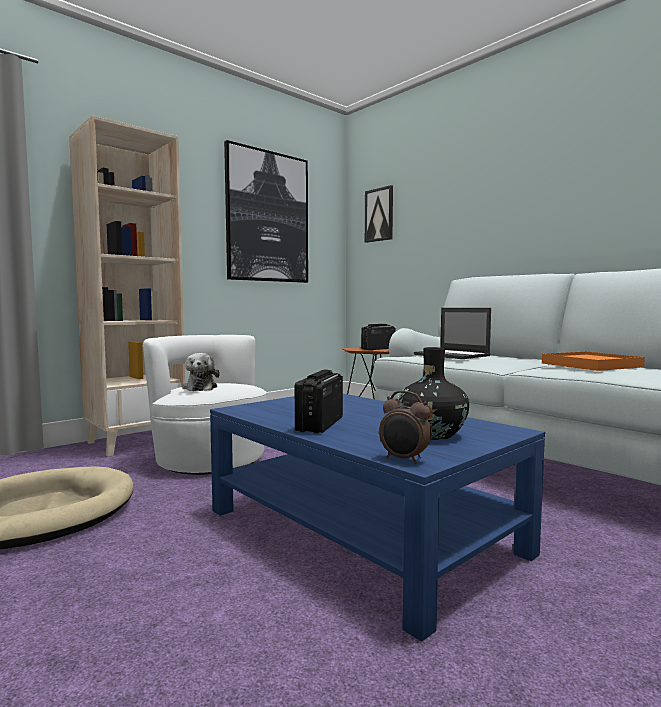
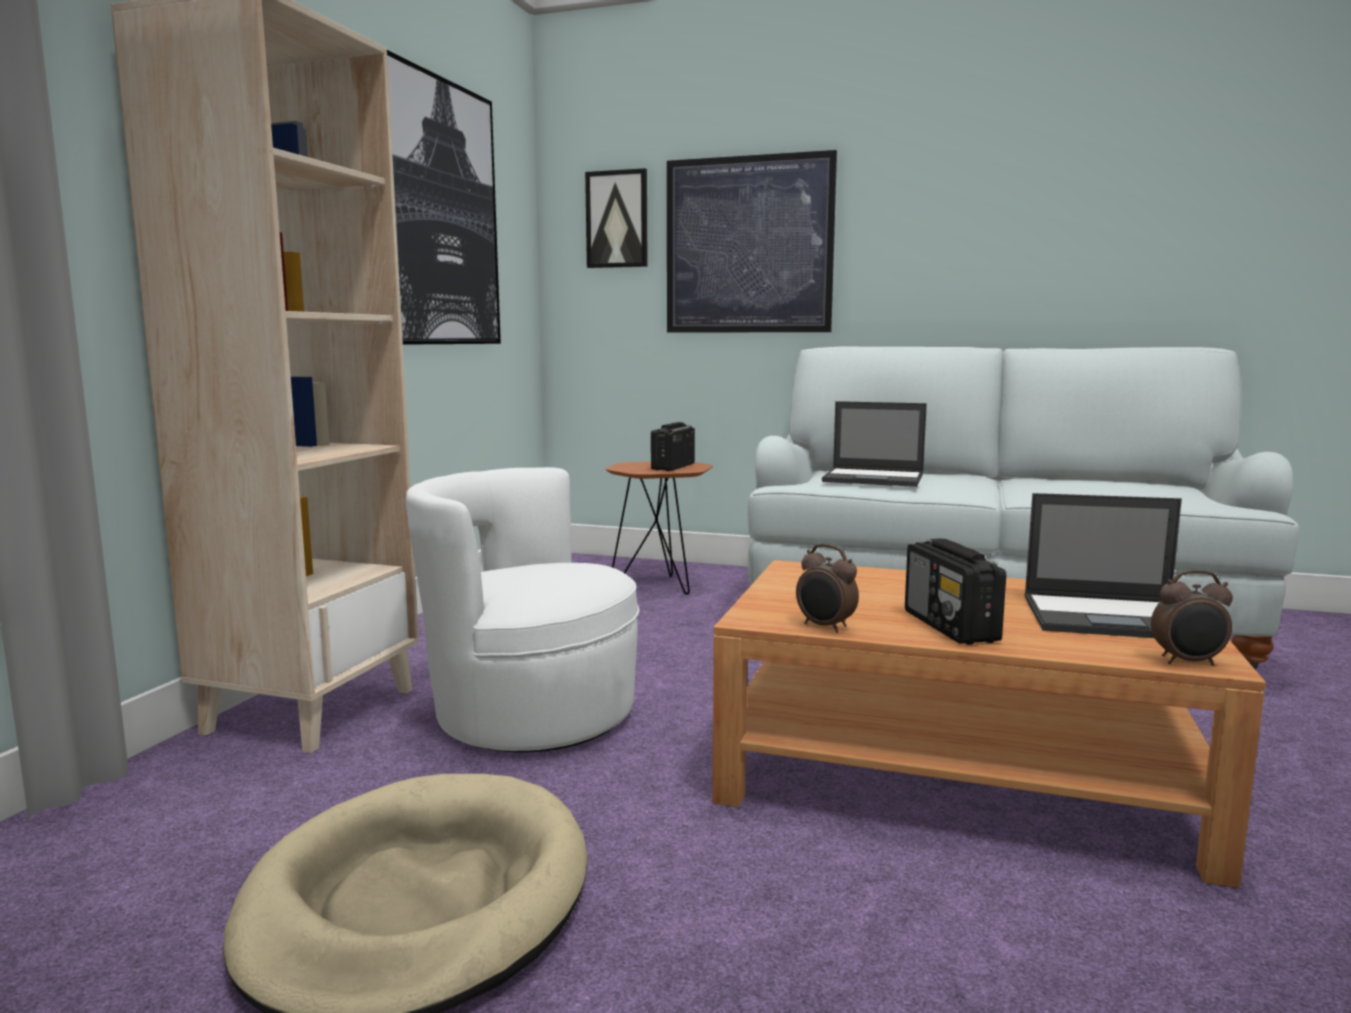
camera: 30 degrees left, 5 degrees up
plush toy [183,353,220,391] -> none
blue coffee table [210,394,545,641] -> brown coffee table [712,560,1266,888]
black vase [398,347,469,440] -> laptop [1025,493,1182,638]
orange tray [542,351,645,371] -> none
none -> picture [667,150,837,333]
none -> alarm clock [796,544,859,633]

